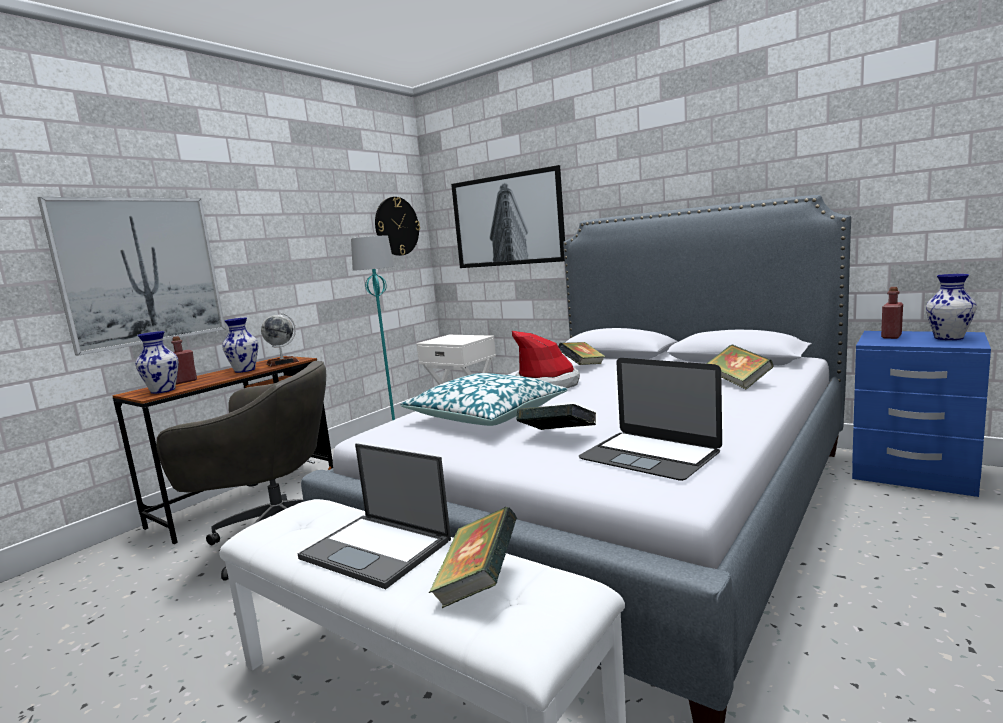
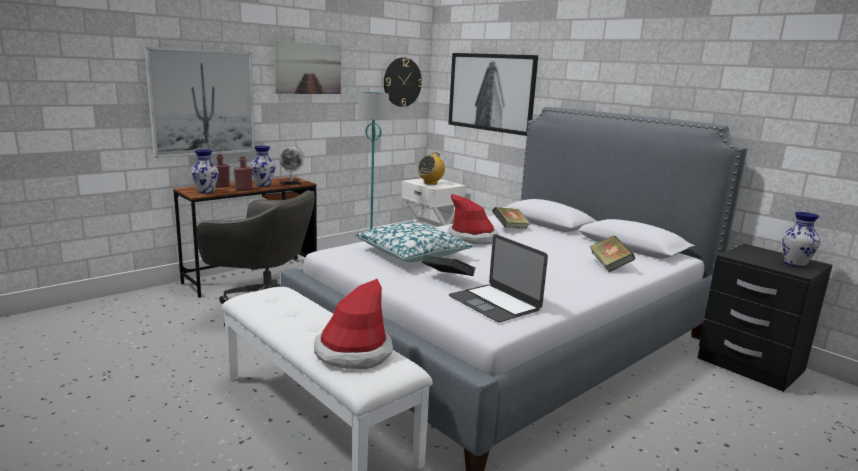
camera: 10 degrees right, 5 degrees up
laptop [298,443,451,589] -> none
book [429,507,517,608] -> hat [314,279,393,369]
blue nightstand [852,331,991,497] -> black nightstand [698,244,833,392]
red bottle [881,287,903,339] -> red bottle moved to [234,156,253,191]
none -> picture [274,40,341,94]
none -> radio [418,152,445,185]

